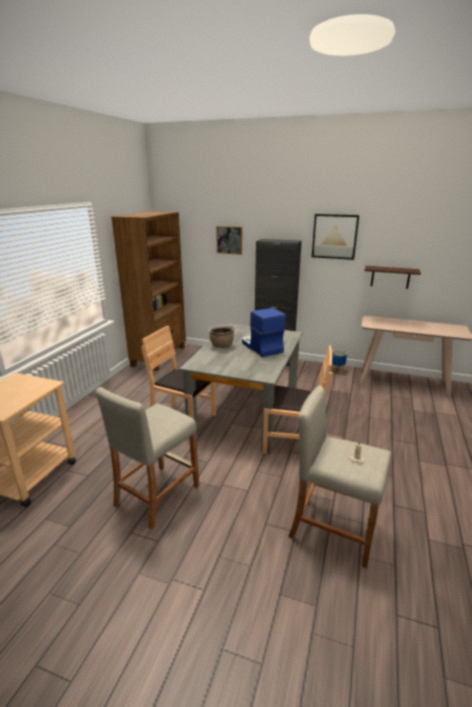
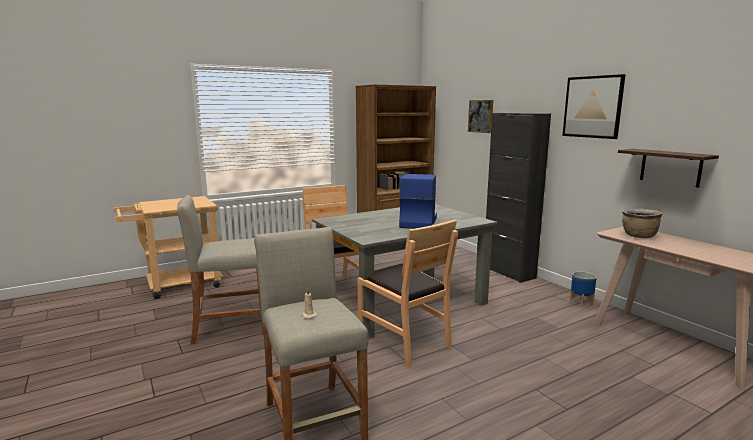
camera: 40 degrees right, 10 degrees down
brown cooking pot [209,325,234,348] -> brown cooking pot moved to [622,209,663,238]

